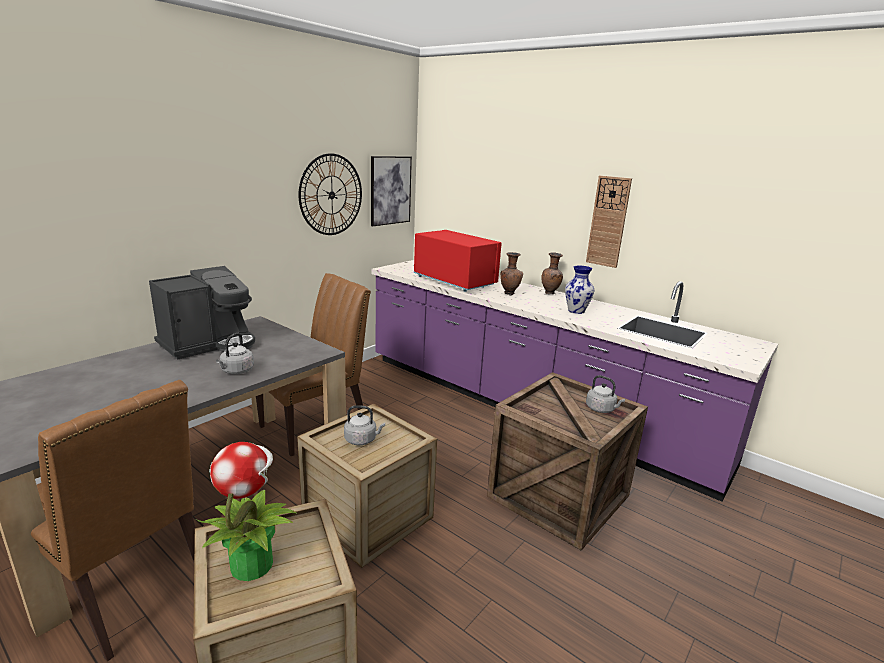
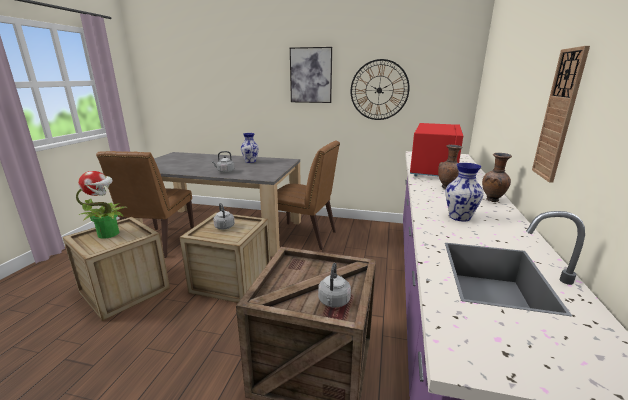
camera: 65 degrees right, 0 degrees up
coffee machine [149,266,255,360] -> vase [241,133,259,163]
picture [371,156,412,226] -> picture moved to [290,47,332,103]

